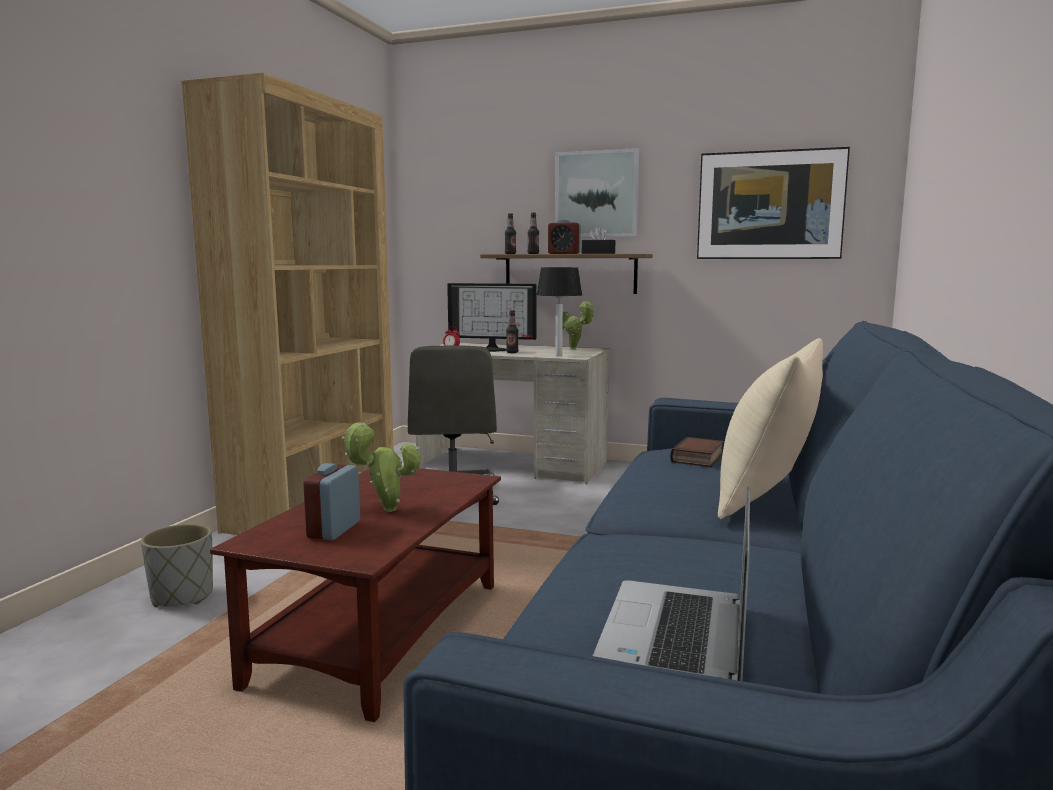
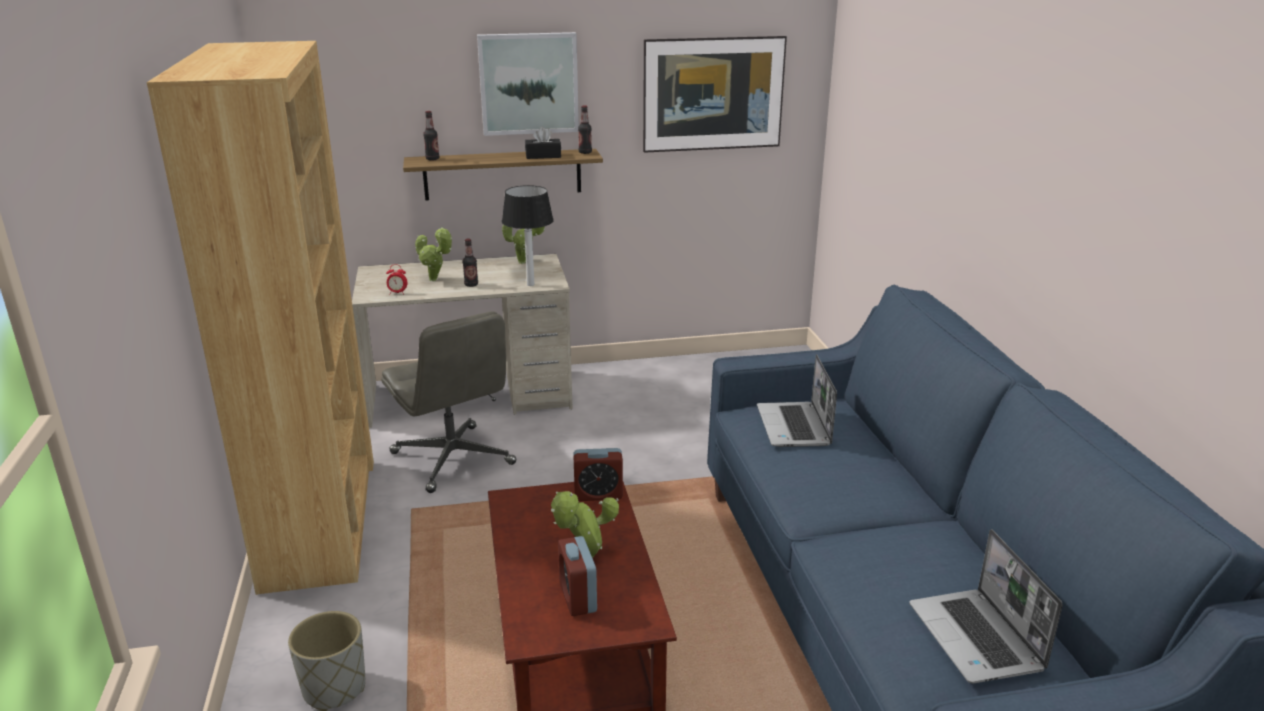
camera: 30 degrees left, 15 degrees up
monitor [447,283,537,352] -> potted plant [415,227,452,281]
bottle [528,213,539,254] -> bottle moved to [578,105,592,154]
alarm clock [548,219,581,254] -> alarm clock moved to [573,448,623,501]
book [670,437,724,467] -> laptop [757,354,837,447]
beige pillow [718,338,823,519] -> none

